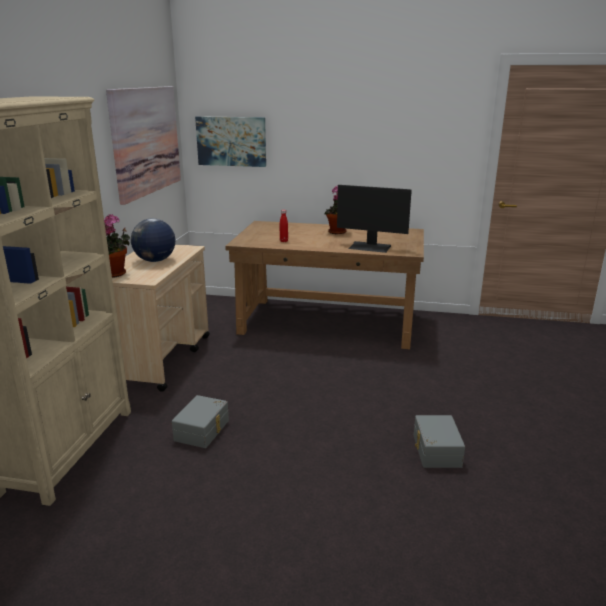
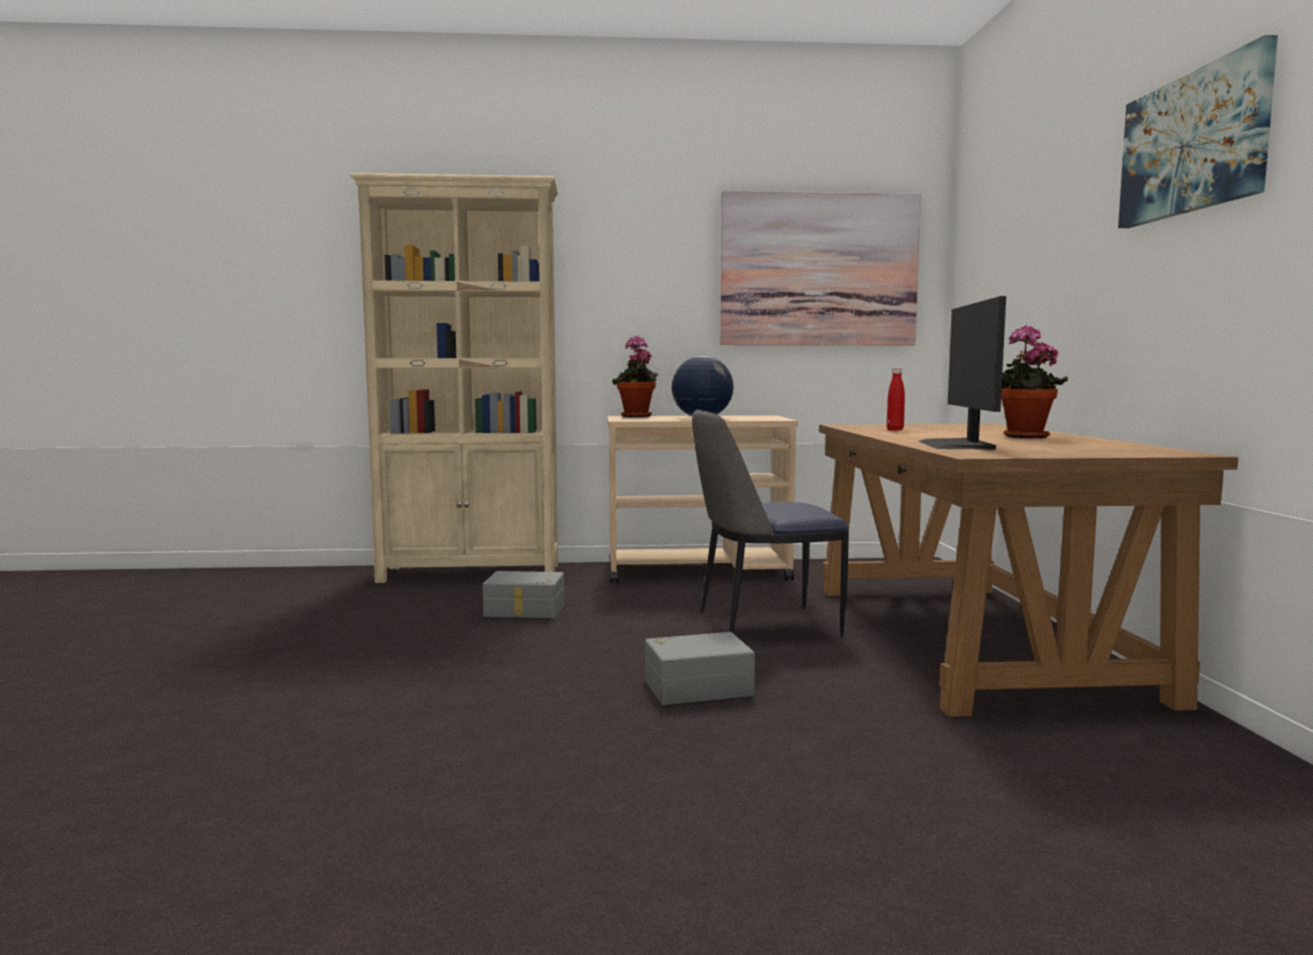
camera: 75 degrees right, 15 degrees down
picture [195,116,266,167] -> picture moved to [1118,35,1278,228]
grey storage box [414,415,465,468] -> grey storage box moved to [645,632,755,705]
none -> chair [692,409,849,637]

